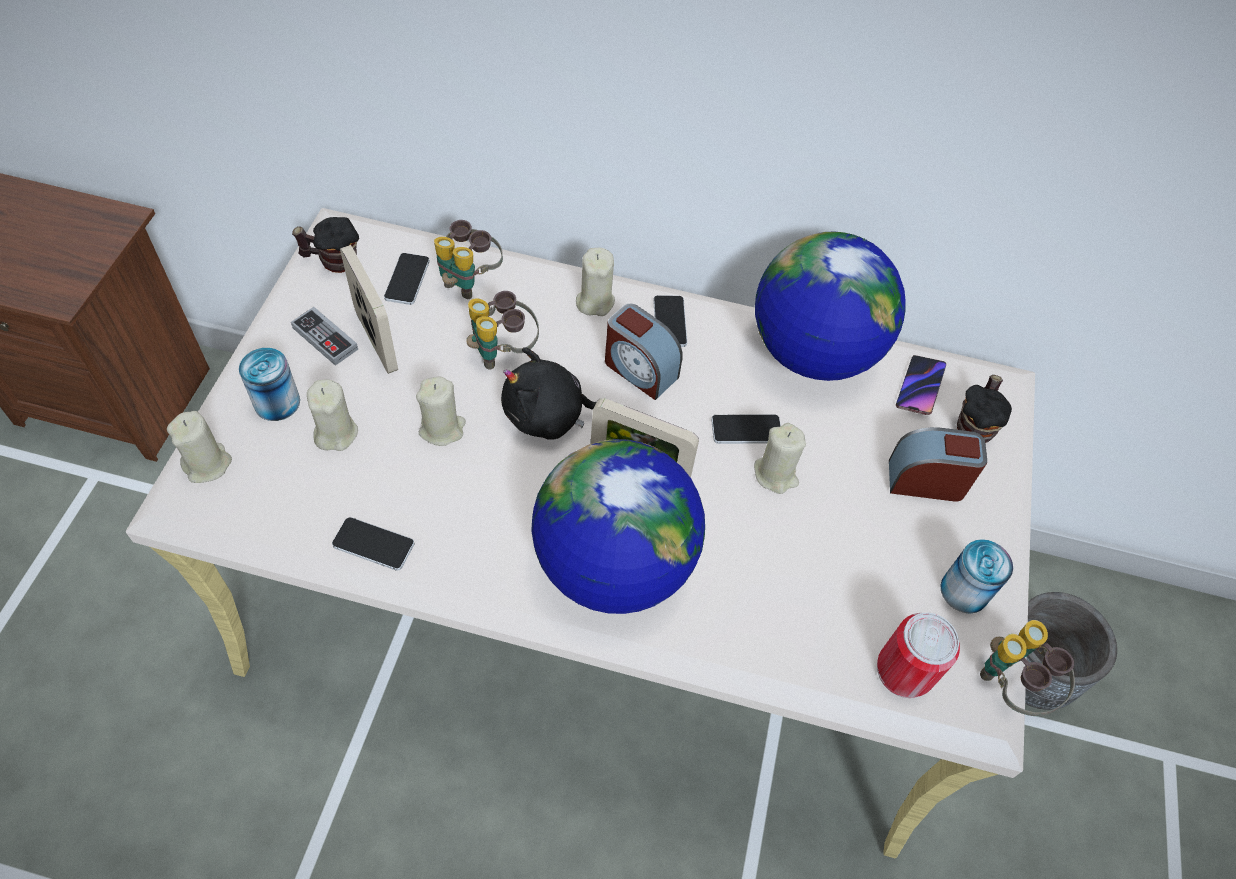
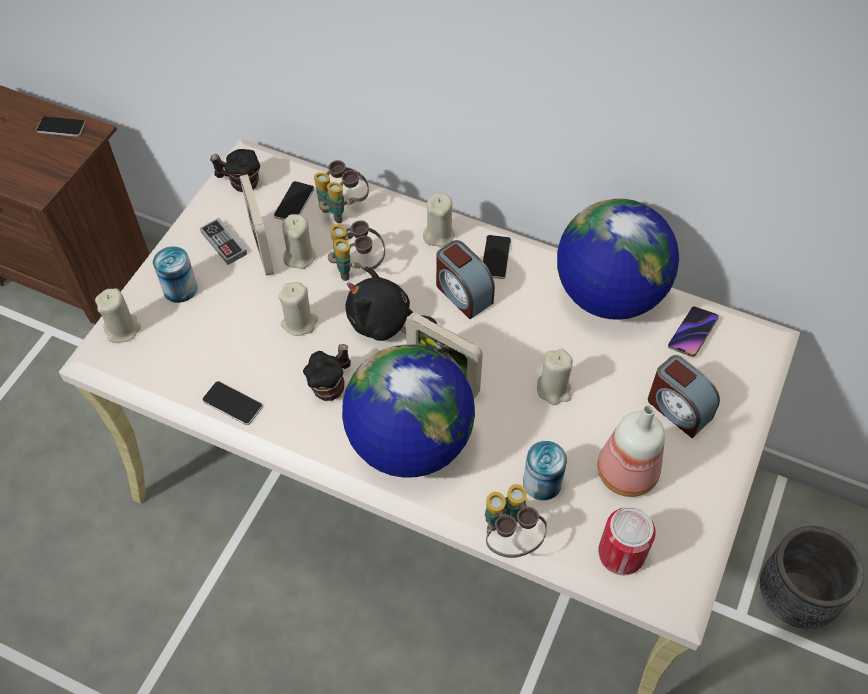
camera: 15 degrees right, 0 degrees up
beige candle [307,379,358,451] -> beige candle moved to [282,214,316,269]
phone [711,414,781,444] -> phone moved to [36,116,85,137]
alarm clock [889,427,987,502] -> alarm clock turned 150 degrees counterclockwise [648,355,720,438]
can [940,539,1013,614] -> can moved to [523,441,567,500]
mug [957,375,1012,443] -> mug moved to [303,344,351,401]
binoculars [980,620,1075,716] -> binoculars moved to [485,484,547,558]
none -> bottle [598,405,665,497]

